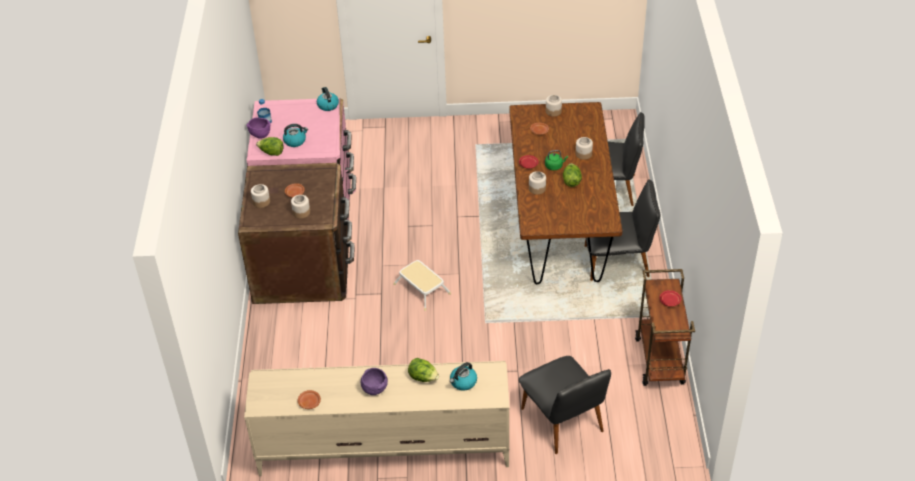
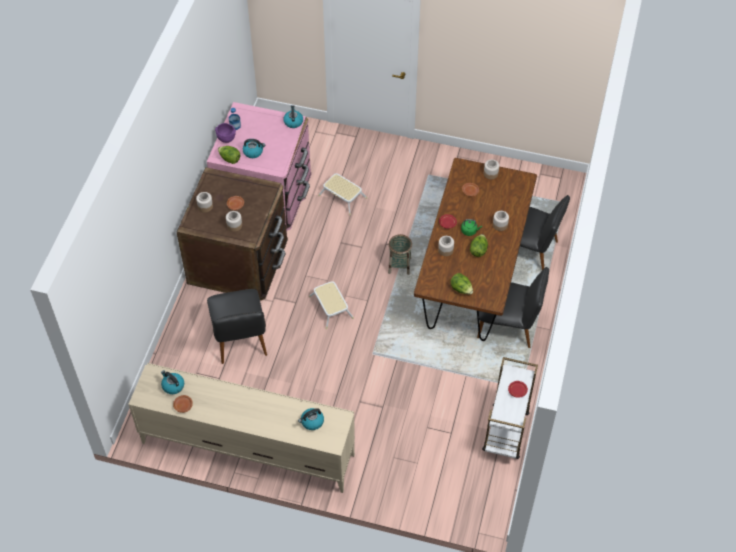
camera: 15 degrees right, 10 degrees up
purple bowl [361,368,388,395] -> none
lettuce [408,358,439,382] -> lettuce moved to [450,273,473,294]
black chair [519,356,611,454] -> black chair moved to [207,289,267,364]
brown cart [635,269,695,386] -> white cart [482,357,538,459]
none -> kettle [161,370,184,394]
none -> beige step ladder [318,173,368,216]
none -> basket [388,234,412,275]

